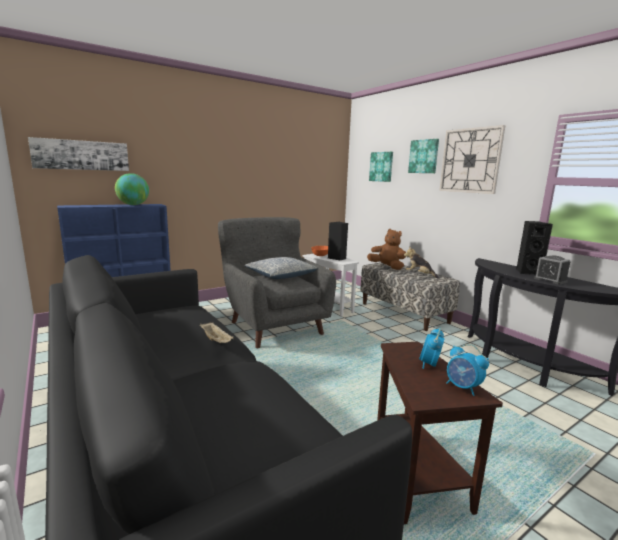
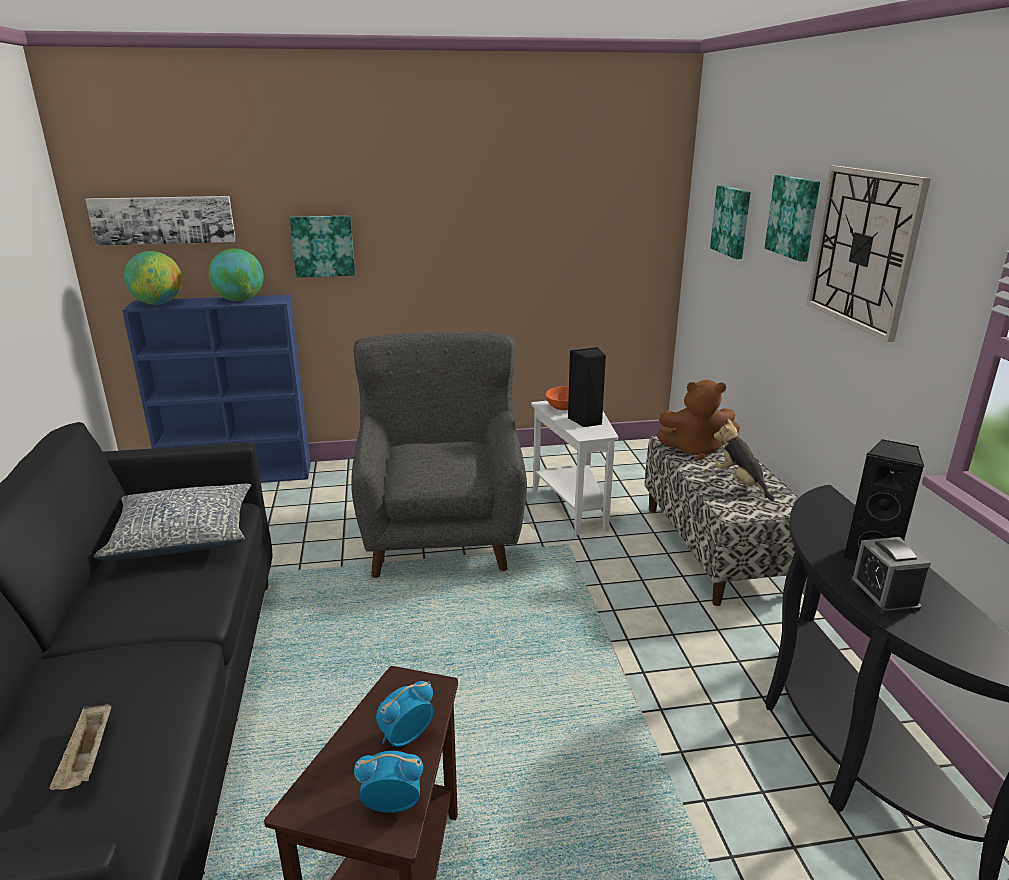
camera: 25 degrees right, 10 degrees up
beige tray [200,322,233,343] -> beige tray moved to [49,704,112,790]
pillow [245,257,318,279] -> pillow moved to [94,484,251,560]
brown plush toy [367,229,406,270] -> brown plush toy turned 120 degrees clockwise [656,380,740,460]
alarm clock [447,344,489,396] -> alarm clock turned 105 degrees clockwise [354,751,423,813]
none -> globe [124,251,182,305]
none -> picture [290,216,355,278]

